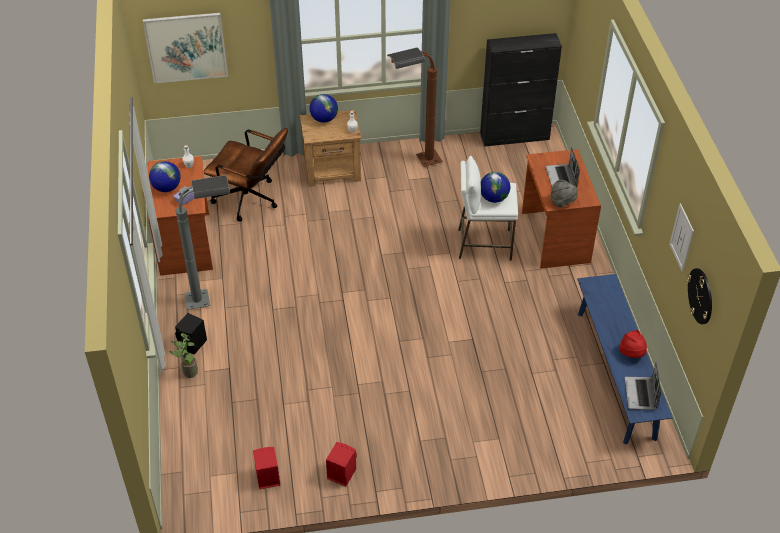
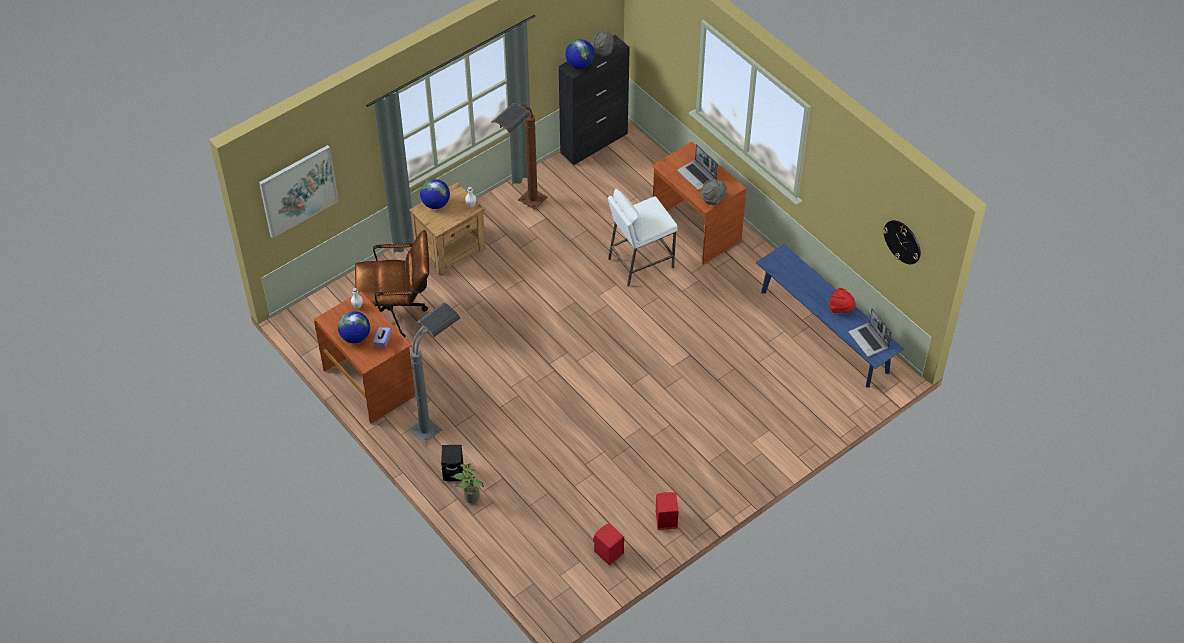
camera: 30 degrees left, 5 degrees up
globe [481,172,510,203] -> globe moved to [565,39,595,69]
picture [669,203,694,272] -> none
none -> grey hat [591,31,614,57]

